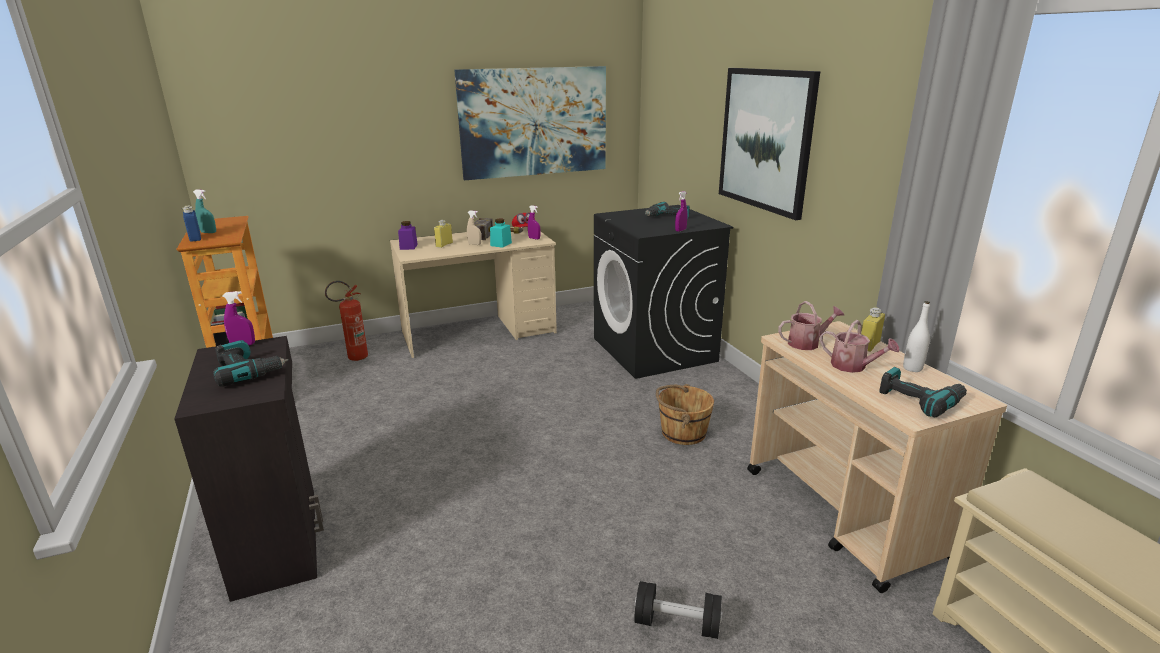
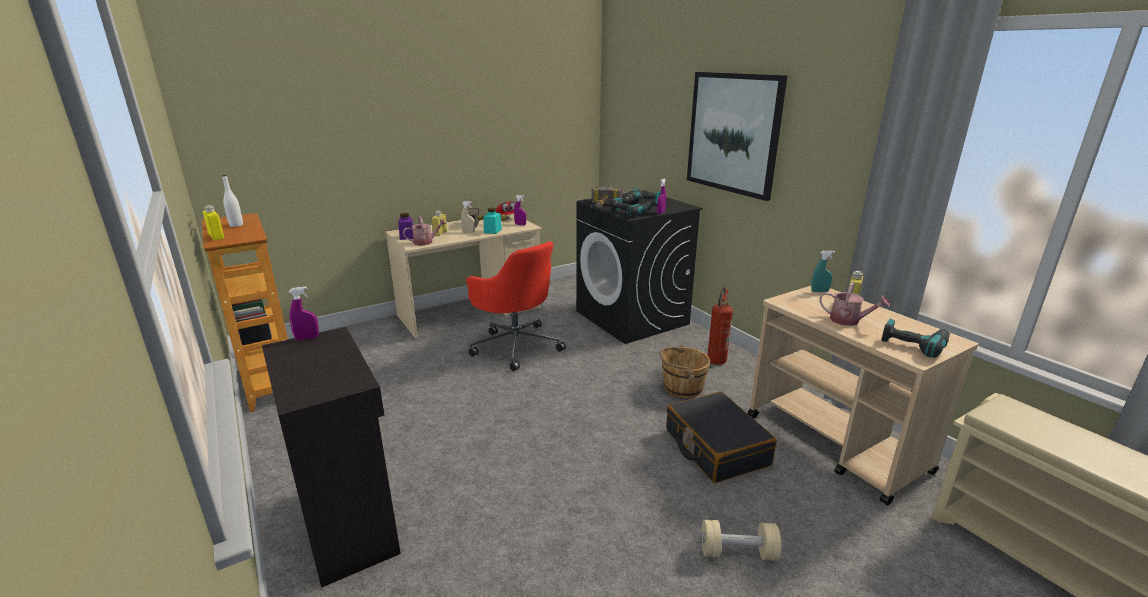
camera: 10 degrees left, 0 degrees up
blue bottle [182,206,201,242] -> yellow bottle [203,205,224,240]
turquoise spray bottle [193,190,216,233] -> turquoise spray bottle moved to [811,251,835,292]
power drill [213,340,288,387] -> power drill moved to [610,198,652,216]
fire extinguisher [325,281,368,361] -> fire extinguisher moved to [707,286,733,365]
picture [454,66,606,180] -> none
black dumbbell [634,581,723,639] -> beige dumbbell [702,520,781,561]
watering can [778,301,844,350] -> watering can moved to [403,216,446,246]
white bottle [903,301,930,372] -> white bottle moved to [222,175,243,227]
none -> red office chair [466,241,566,371]
none -> hammer [591,186,622,208]
none -> black suitcase [666,392,777,483]

